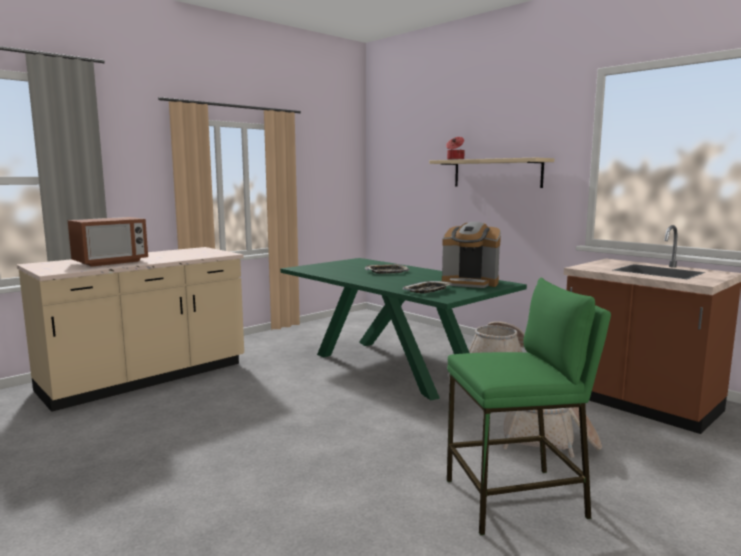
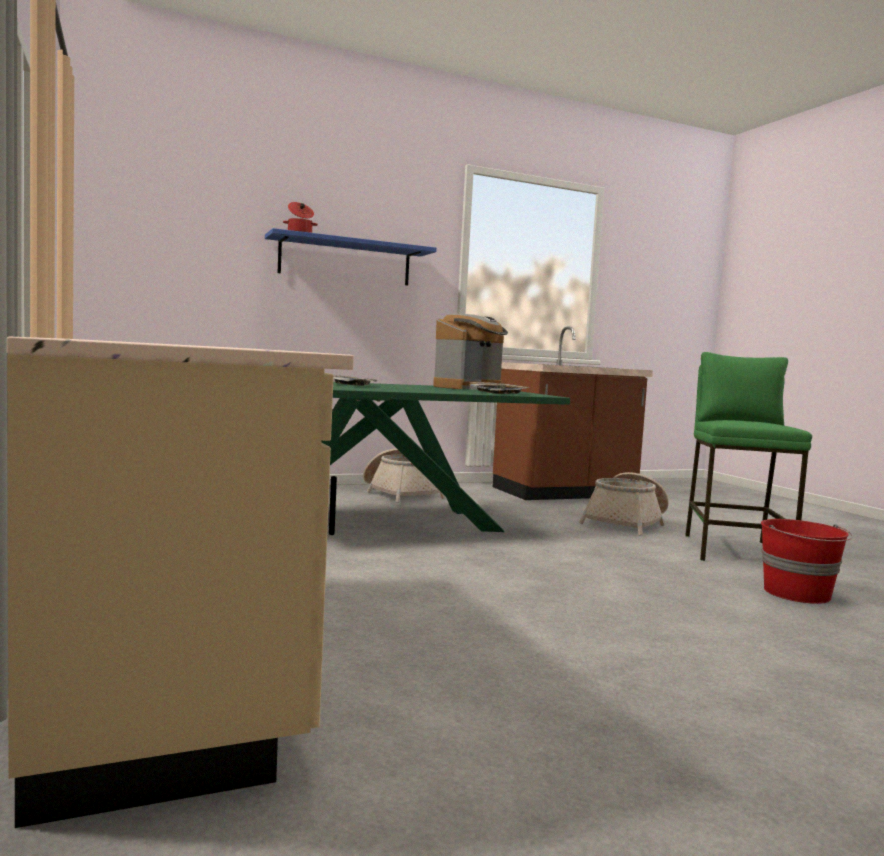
camera: 70 degrees left, 5 degrees down
microwave [68,217,148,267] -> none
beige shelf [429,158,554,188] -> blue shelf [265,228,437,285]
none -> red bucket [761,519,853,604]

